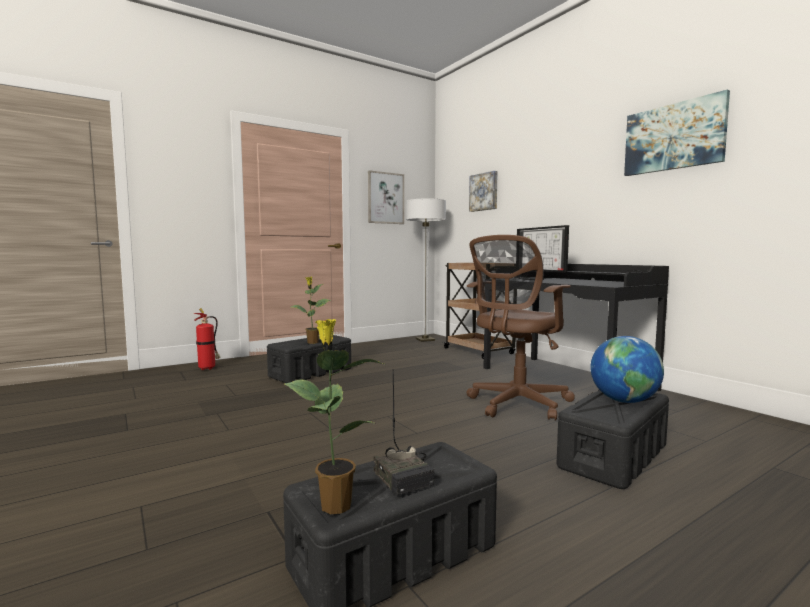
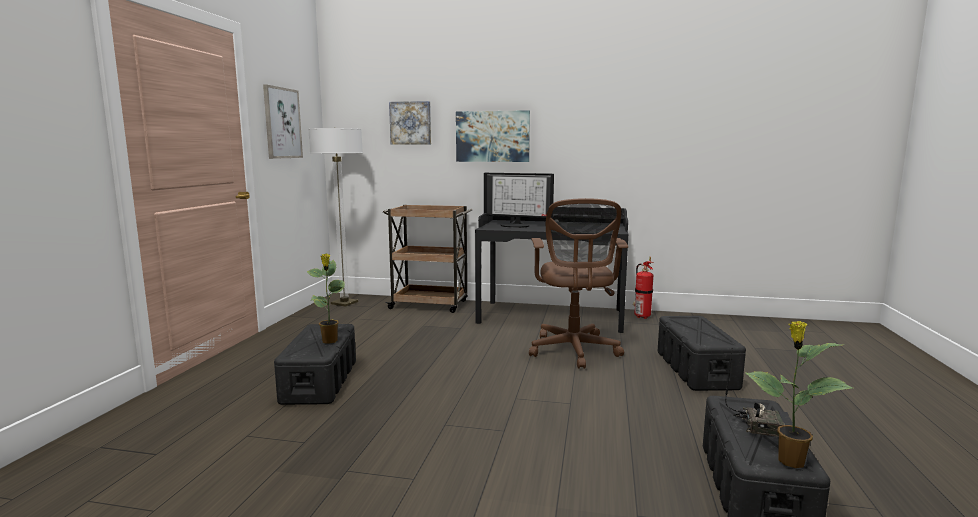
camera: 45 degrees left, 5 degrees up
fire extinguisher [193,308,220,370] -> fire extinguisher moved to [633,257,654,319]
globe [590,336,664,403] -> none
picture [624,90,730,176] -> picture moved to [456,110,530,162]

